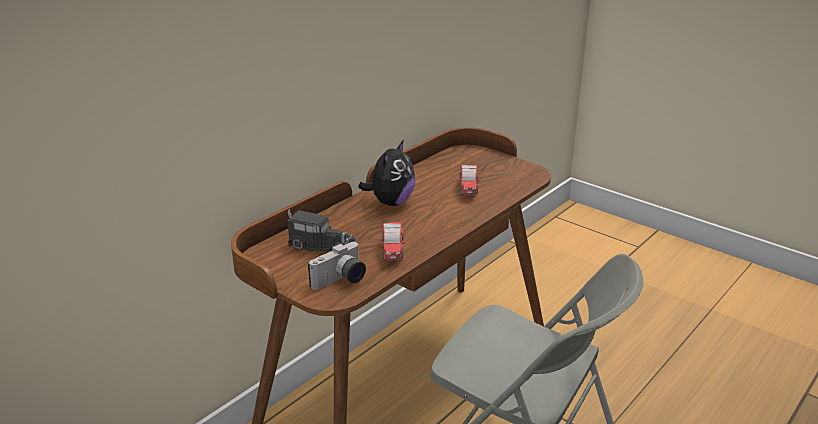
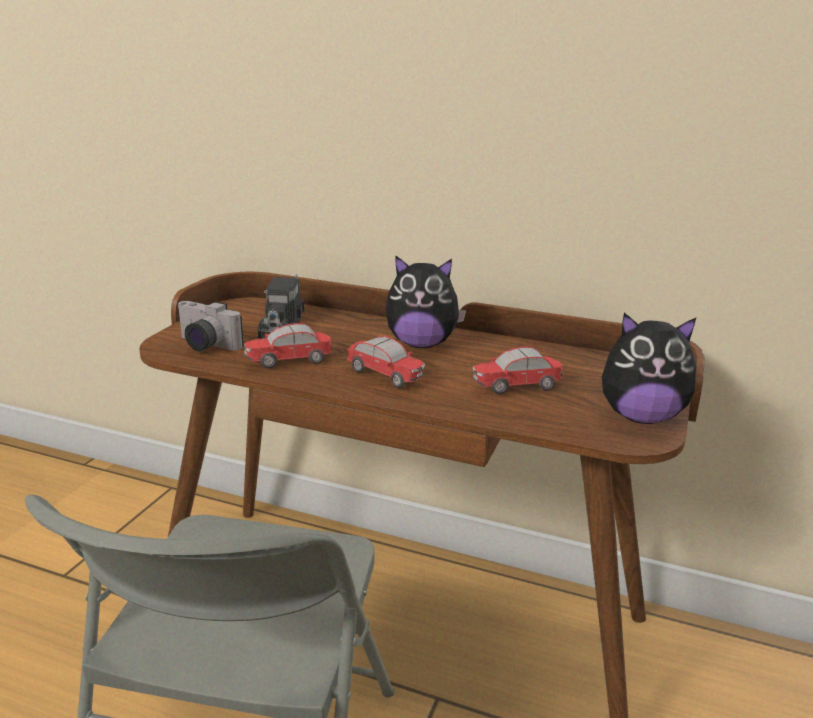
camera: 70 degrees right, 5 degrees down
none -> toy car [347,335,425,388]
none -> plush toy [602,313,696,424]

